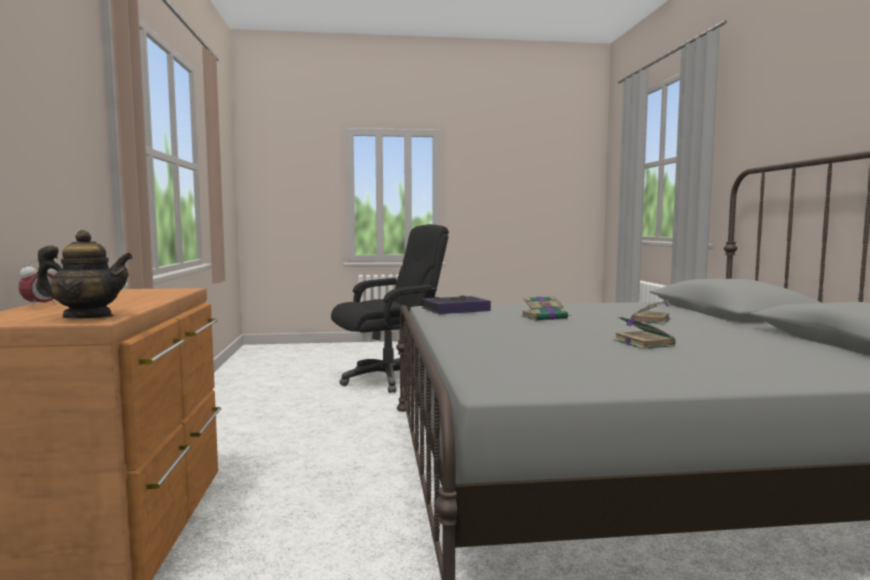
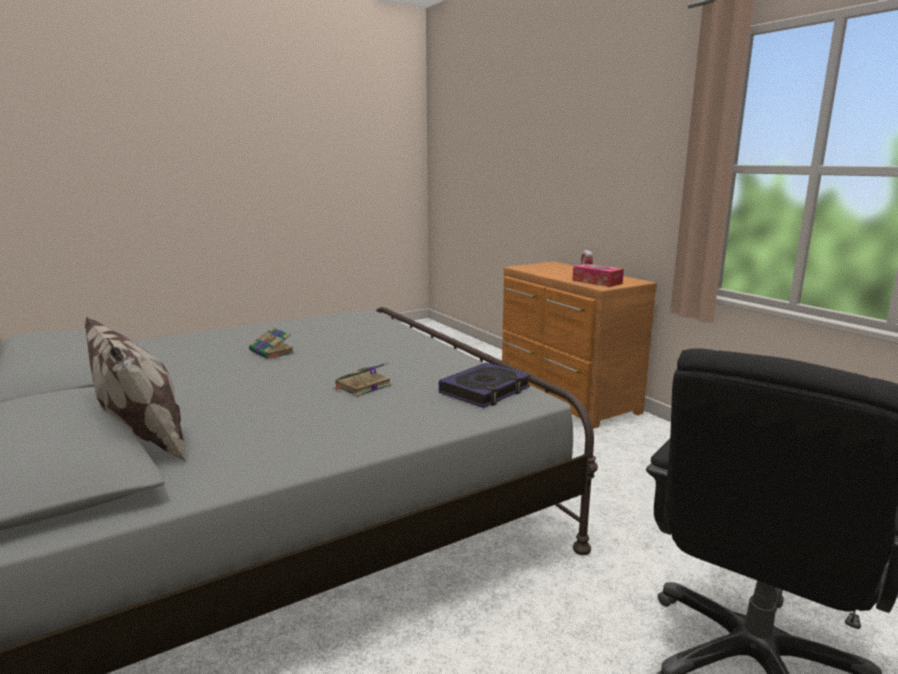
camera: 155 degrees right, 10 degrees up
teapot [36,230,133,318] -> none
book [631,299,671,325] -> none
none -> pillow [85,317,187,463]
none -> tissue box [572,264,624,287]

